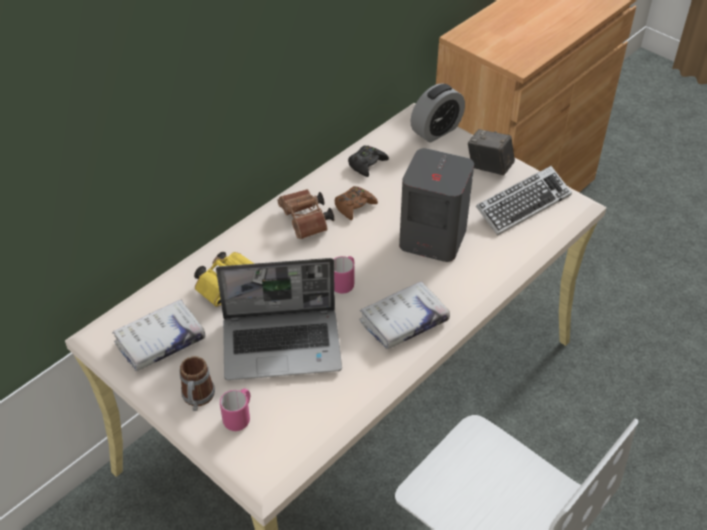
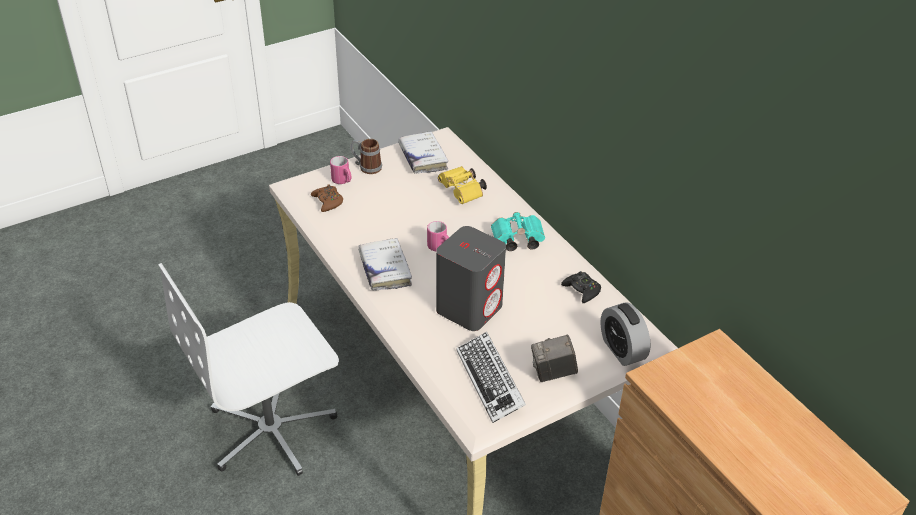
camera: 105 degrees right, 5 degrees down
laptop [216,258,342,380] -> none
brown binoculars [278,189,334,239] -> turquoise binoculars [491,212,545,251]
brown game controller [335,186,378,220] -> brown game controller moved to [311,184,343,212]
camera [468,129,515,175] -> camera turned 150 degrees counterclockwise [531,335,578,382]

